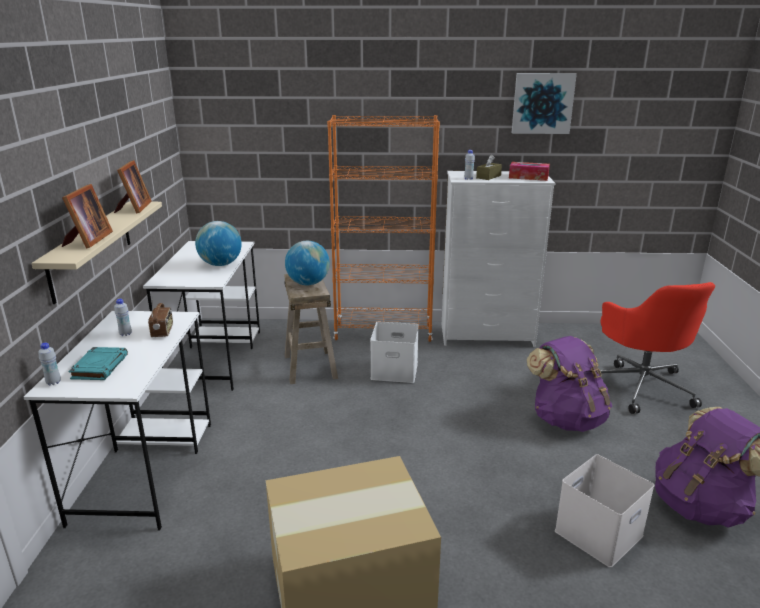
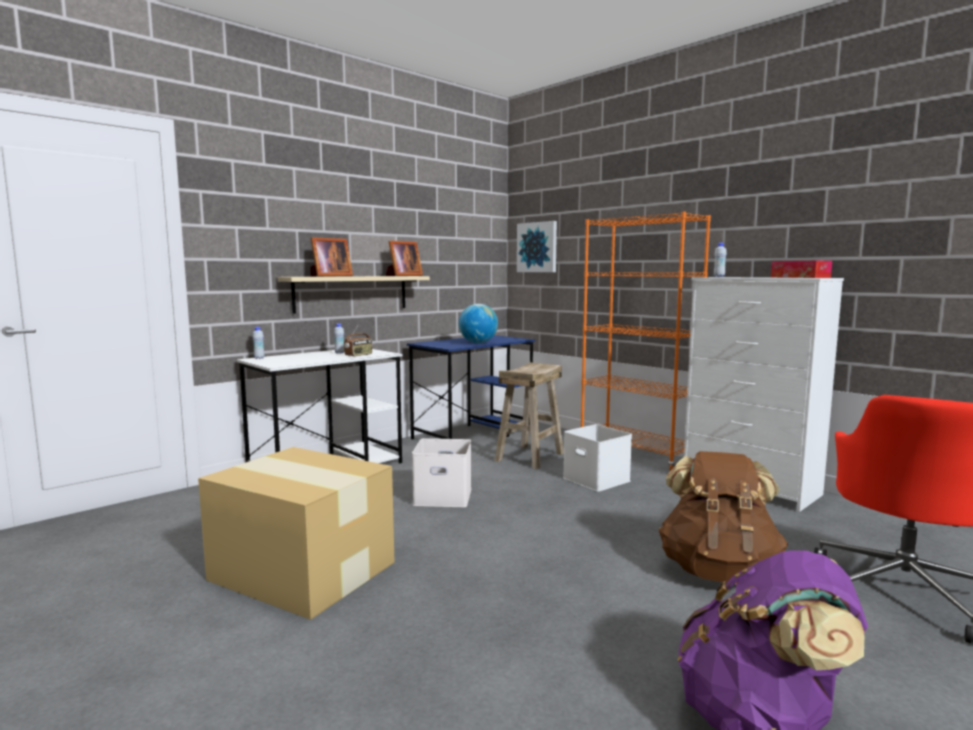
camera: 45 degrees right, 15 degrees down
turquoise book [68,347,128,380] -> none
white desk [143,241,260,391] -> blue desk [407,335,535,439]
globe [285,241,330,285] -> none
brown tissue box [476,154,502,180] -> none
picture [512,73,577,134] -> picture moved to [517,221,557,272]
purple backpack [527,336,612,432] -> brown backpack [659,451,788,582]
white storage box [555,454,654,567] -> white storage box moved to [412,438,471,507]

